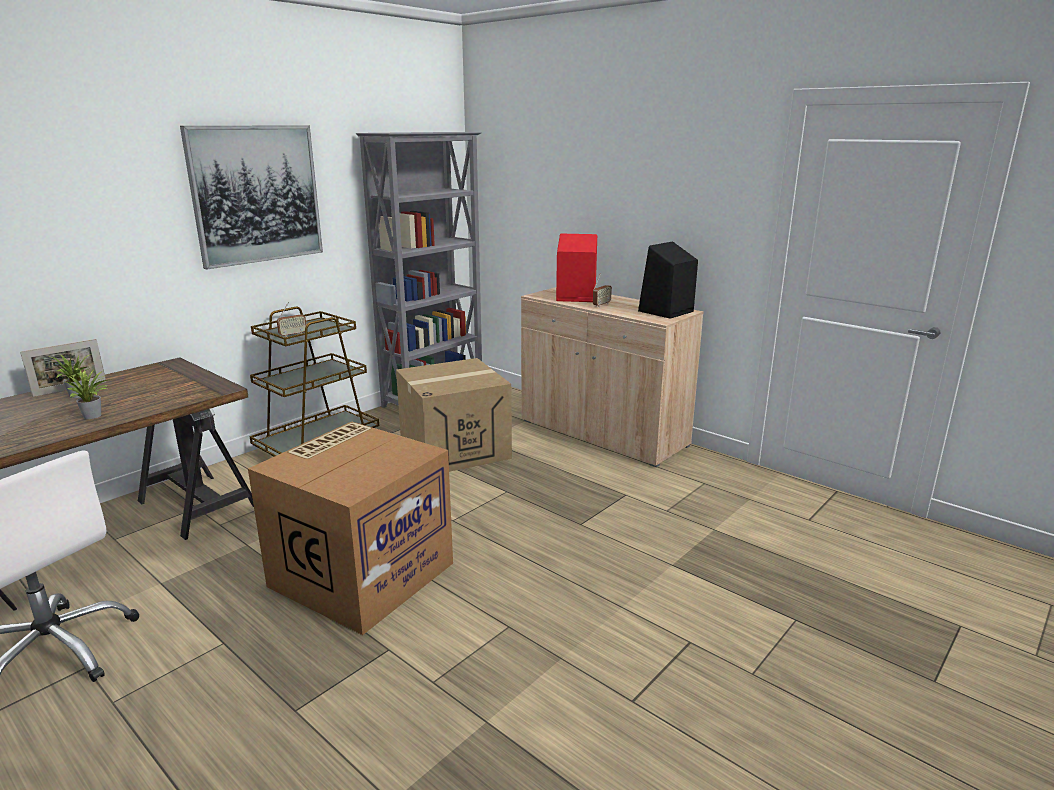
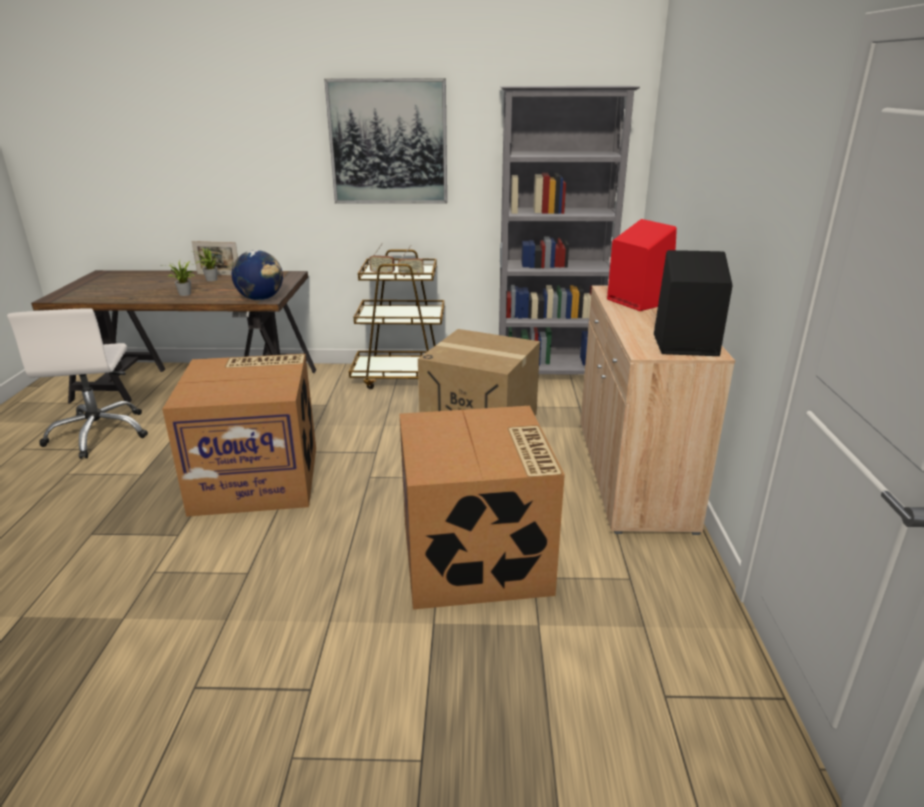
camera: 50 degrees right, 5 degrees up
radio [593,273,612,307] -> radio moved to [398,245,424,277]
none -> globe [232,250,283,300]
none -> cardboard box [400,406,565,610]

